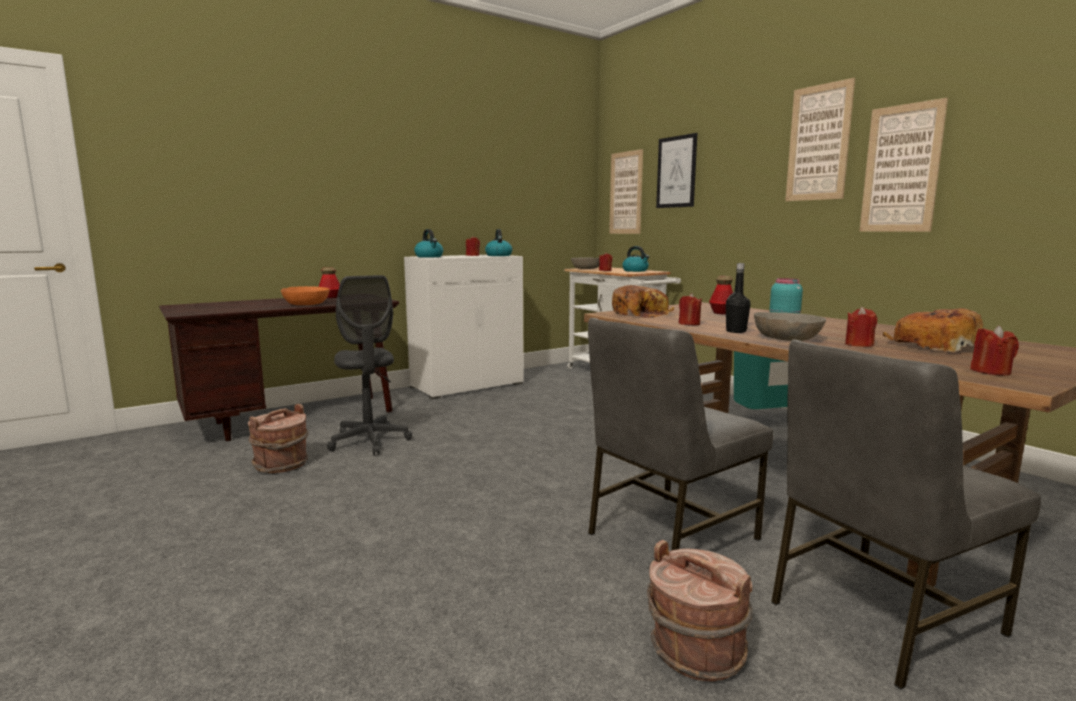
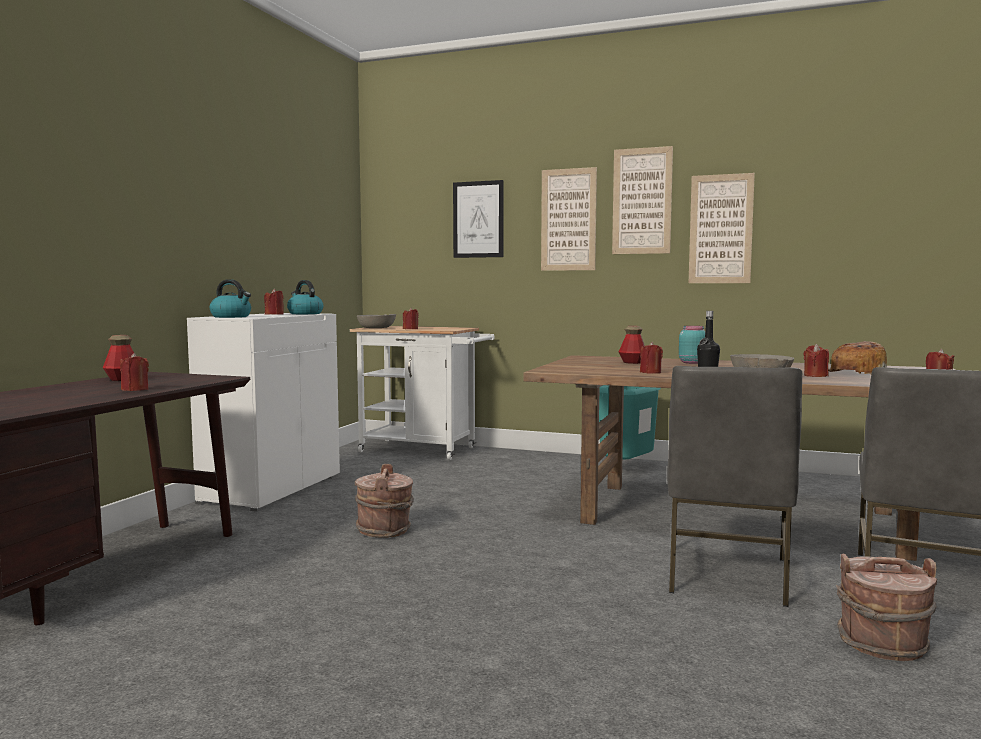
camera: 35 degrees left, 5 degrees down
brown bucket [248,404,309,473] -> brown bucket moved to [355,464,414,538]
orange bowl [281,286,330,305] -> red candle [120,353,149,391]
grey office chair [327,275,412,455] -> none
picture [609,149,643,234] -> picture moved to [541,167,597,271]
bread [612,285,674,318] -> none
kettle [622,246,649,272] -> none

